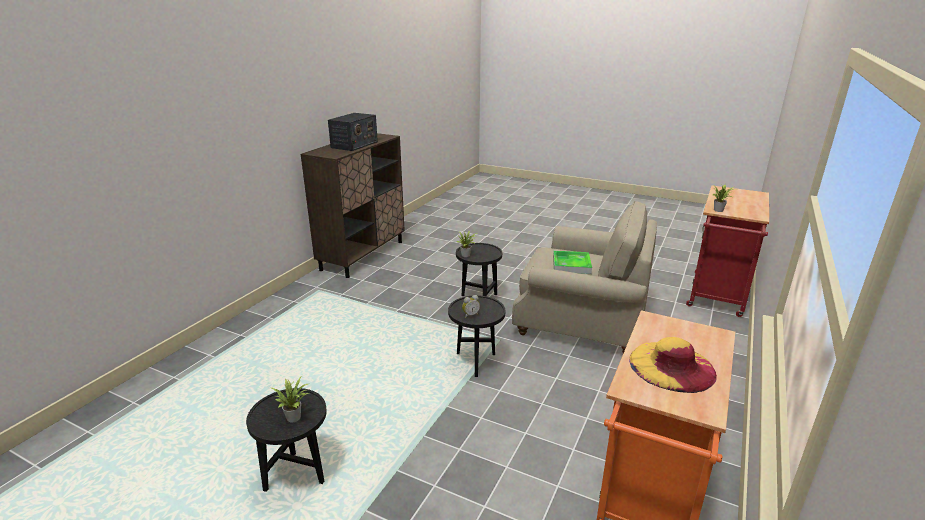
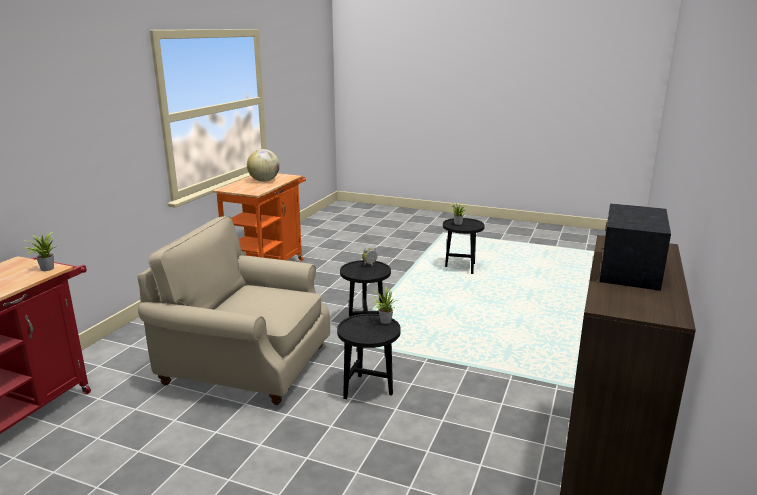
camera: 175 degrees right, 5 degrees down
tray [553,251,592,274] -> none
yellow hat [629,337,717,393] -> globe [247,149,280,182]

